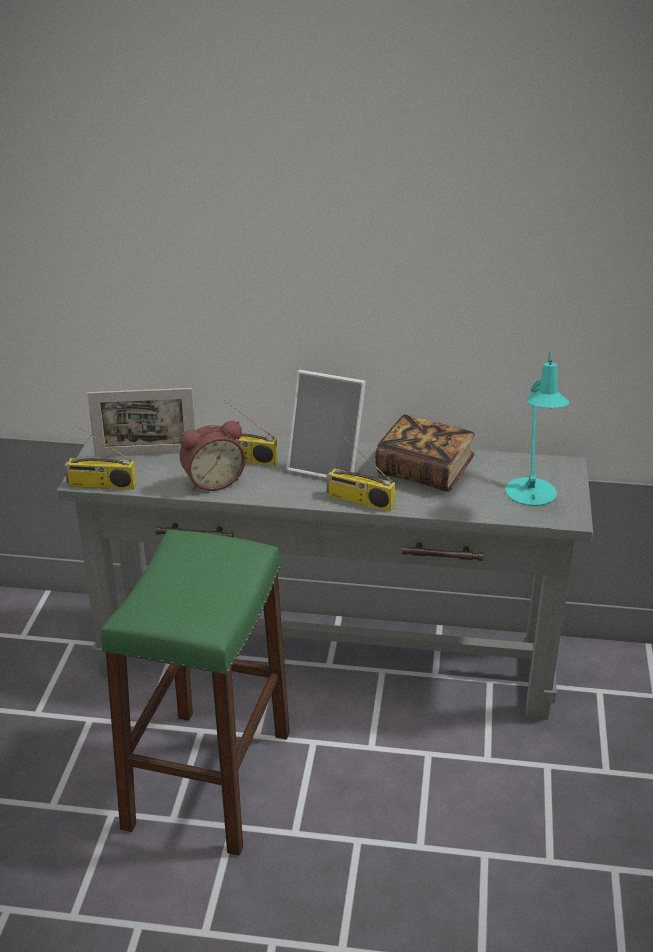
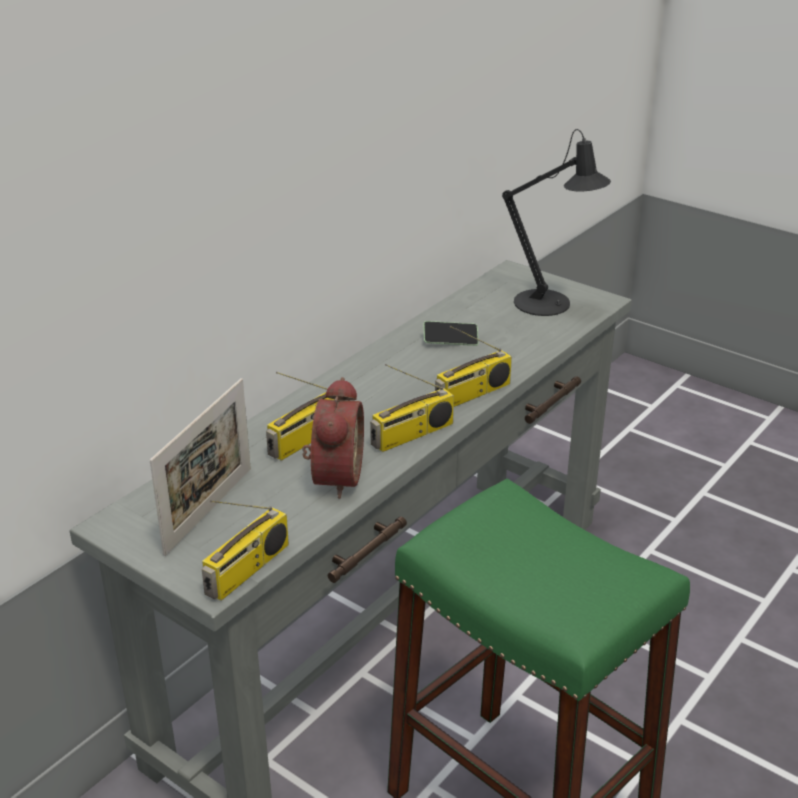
camera: 60 degrees left, 0 degrees up
picture frame [286,370,366,479] -> none
book [375,414,475,492] -> phone [423,321,479,346]
turquoise table lamp [505,351,569,506] -> black table lamp [502,129,611,316]
none -> radio [370,364,454,452]

